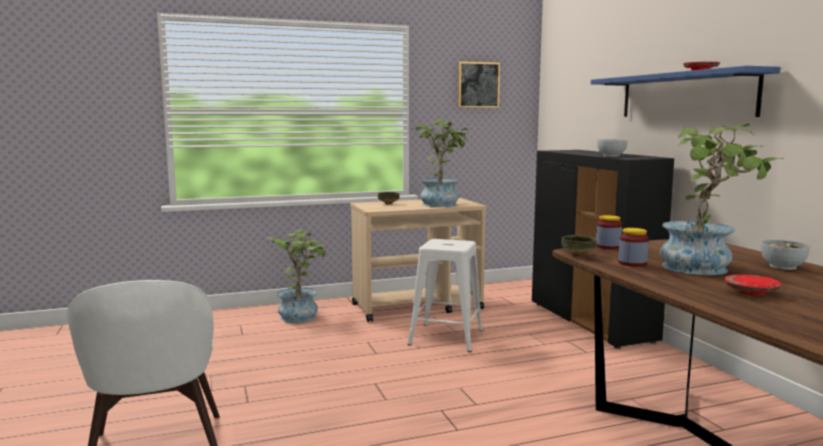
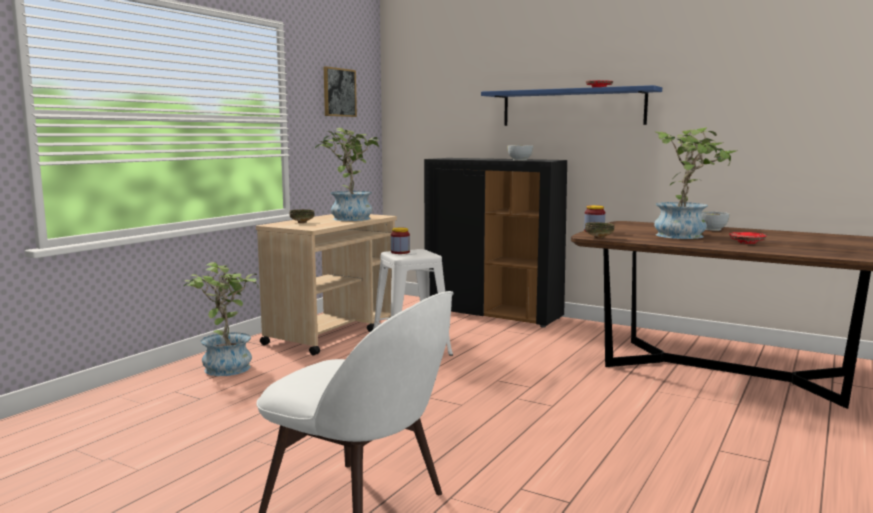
camera: 40 degrees left, 0 degrees up
jar [618,228,649,267] -> jar moved to [391,228,410,254]

